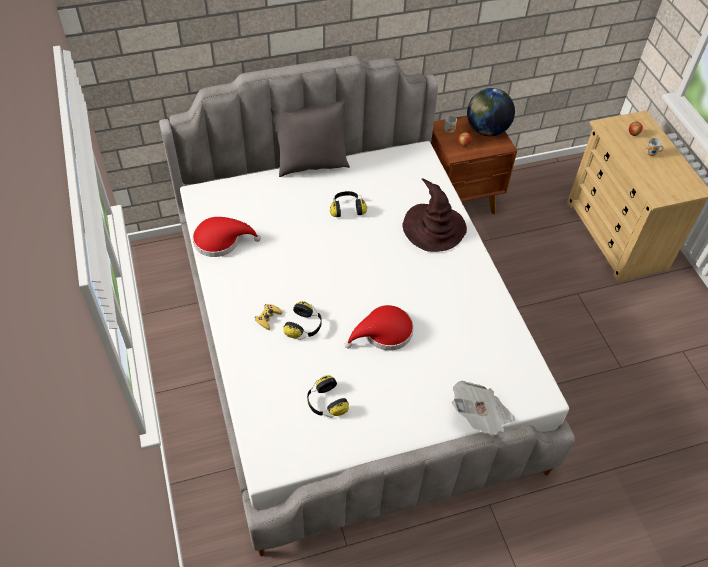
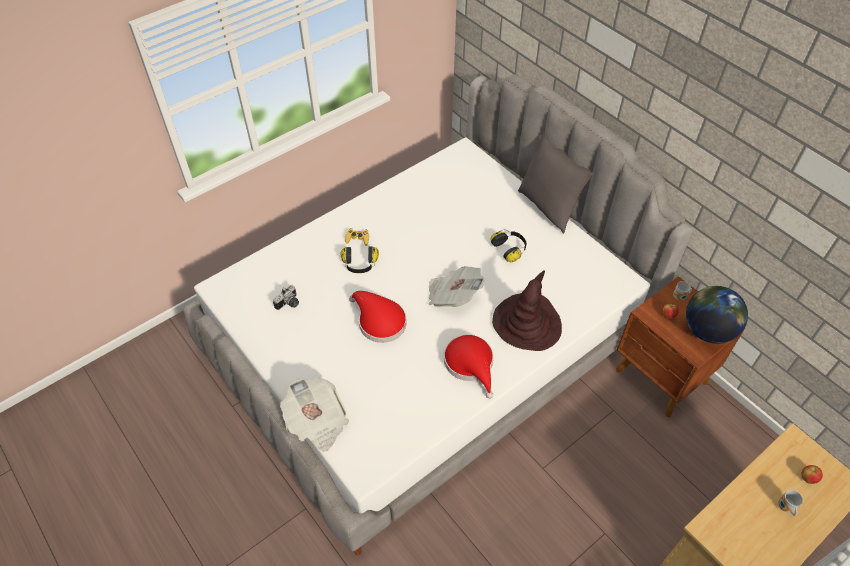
camera: 70 degrees right, 0 degrees up
red hat [193,217,261,257] -> red hat moved to [444,335,493,399]
headphones [307,375,349,417] -> camera [273,285,299,310]
none -> newspaper [429,266,484,307]

